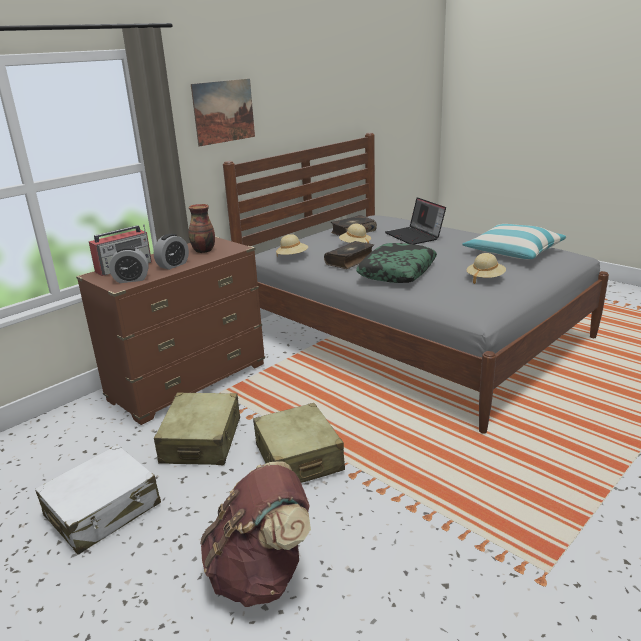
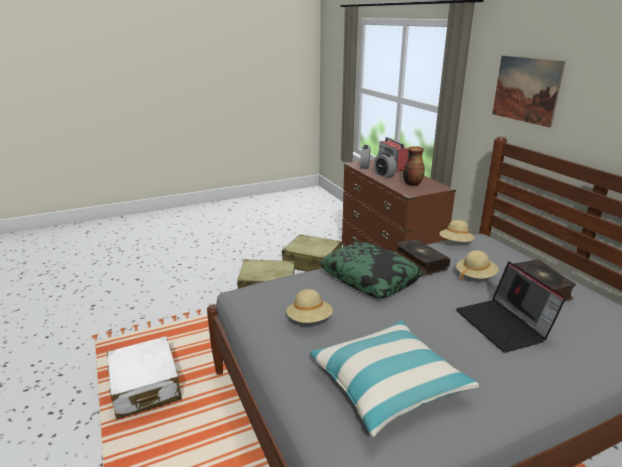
camera: 110 degrees right, 0 degrees up
white suitcase [35,444,161,555] -> white suitcase moved to [107,336,182,419]
brown backpack [200,461,311,607] -> none
laptop [385,197,446,244] -> laptop turned 105 degrees counterclockwise [456,262,566,352]

